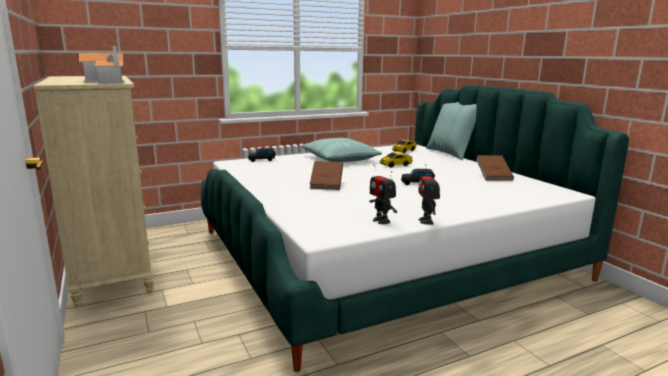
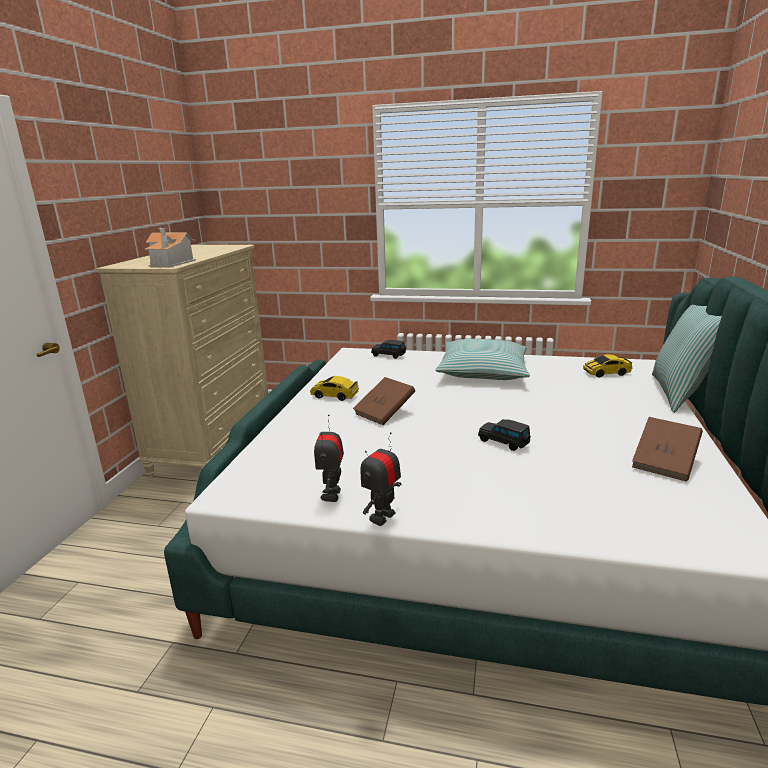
camera: 40 degrees right, 5 degrees up
toy car [380,152,413,168] -> toy car moved to [310,376,359,401]

